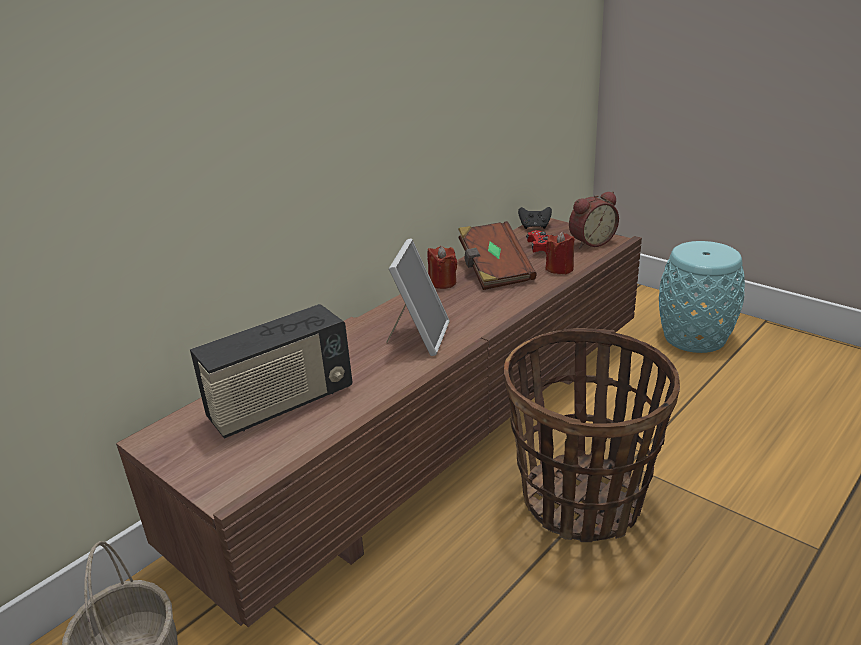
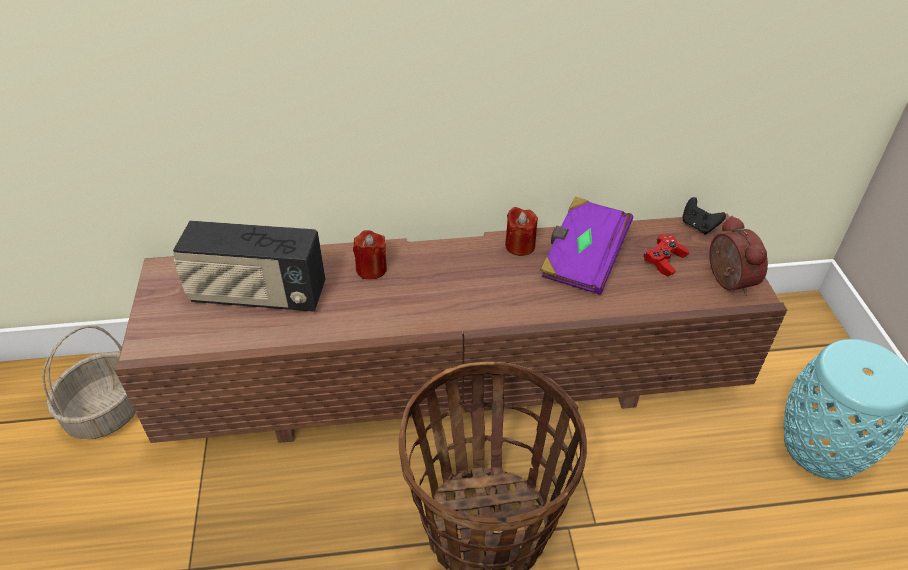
camera: 40 degrees right, 15 degrees up
picture frame [386,238,450,356] -> none
brown book [458,221,537,290] -> purple book [540,196,633,295]
red candle [545,232,575,274] -> red candle moved to [353,230,387,279]
alarm clock [569,191,619,248] -> alarm clock turned 120 degrees counterclockwise [709,215,768,295]

